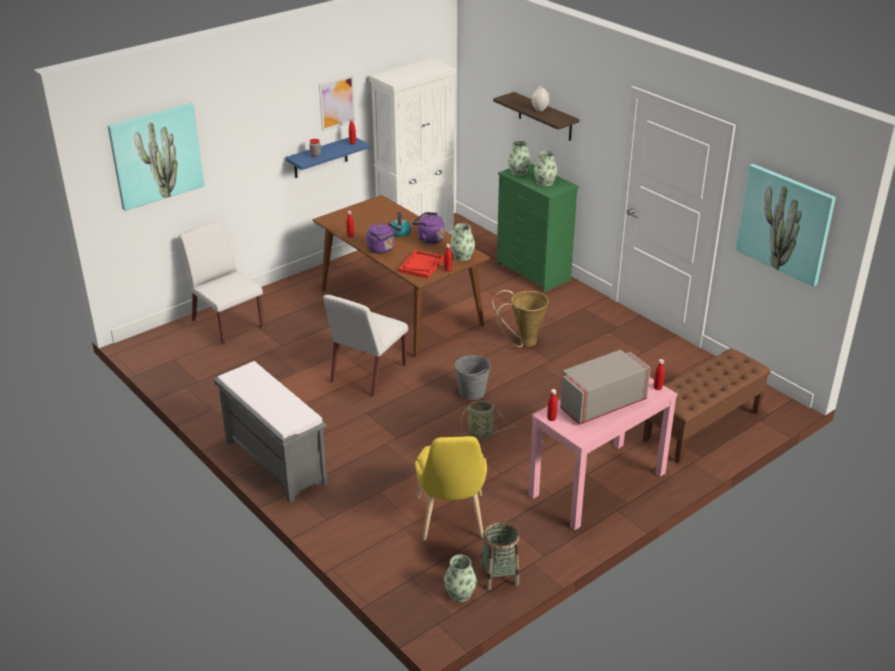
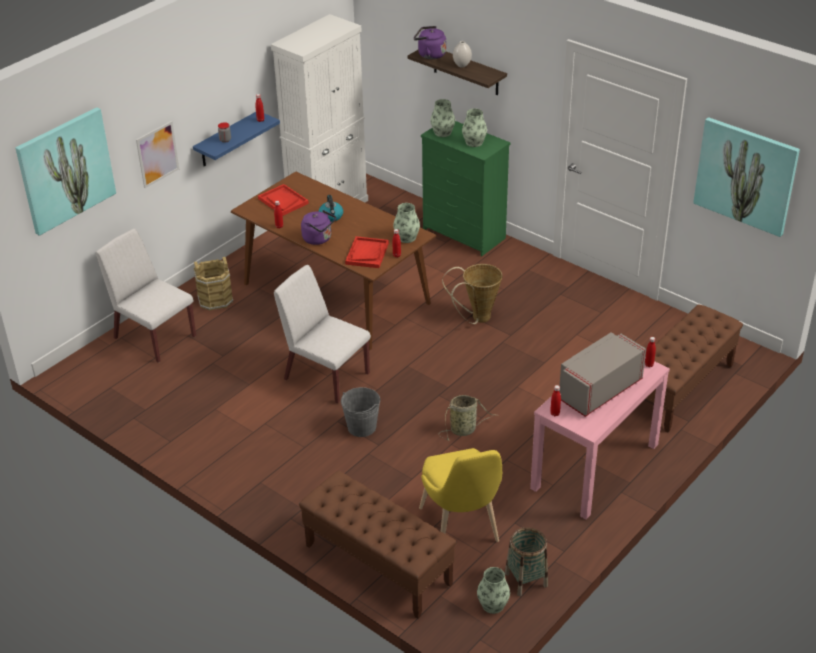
camera: 10 degrees left, 5 degrees up
grey bench [214,361,328,503] -> none
picture [319,75,356,131] -> picture moved to [136,121,179,188]
white chair [324,295,408,397] -> white chair turned 105 degrees clockwise [274,265,371,403]
purple kettle [412,212,445,244] -> purple kettle moved to [414,26,446,59]
grey bucket [455,355,491,400] -> grey bucket moved to [341,387,380,437]
none -> brown bucket [193,257,233,311]
none -> red tray [258,184,309,216]
none -> brown bench [299,471,457,619]

